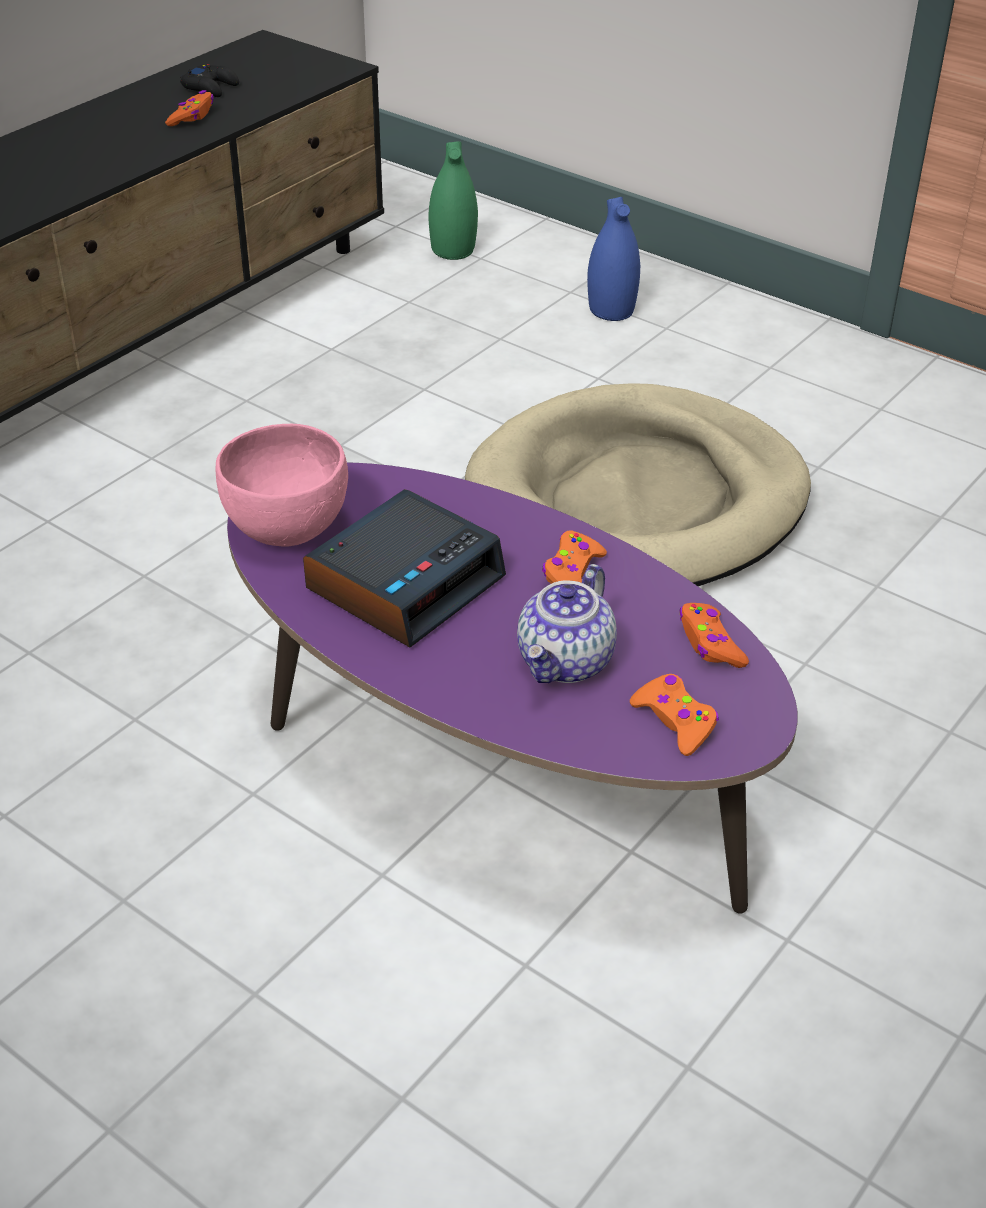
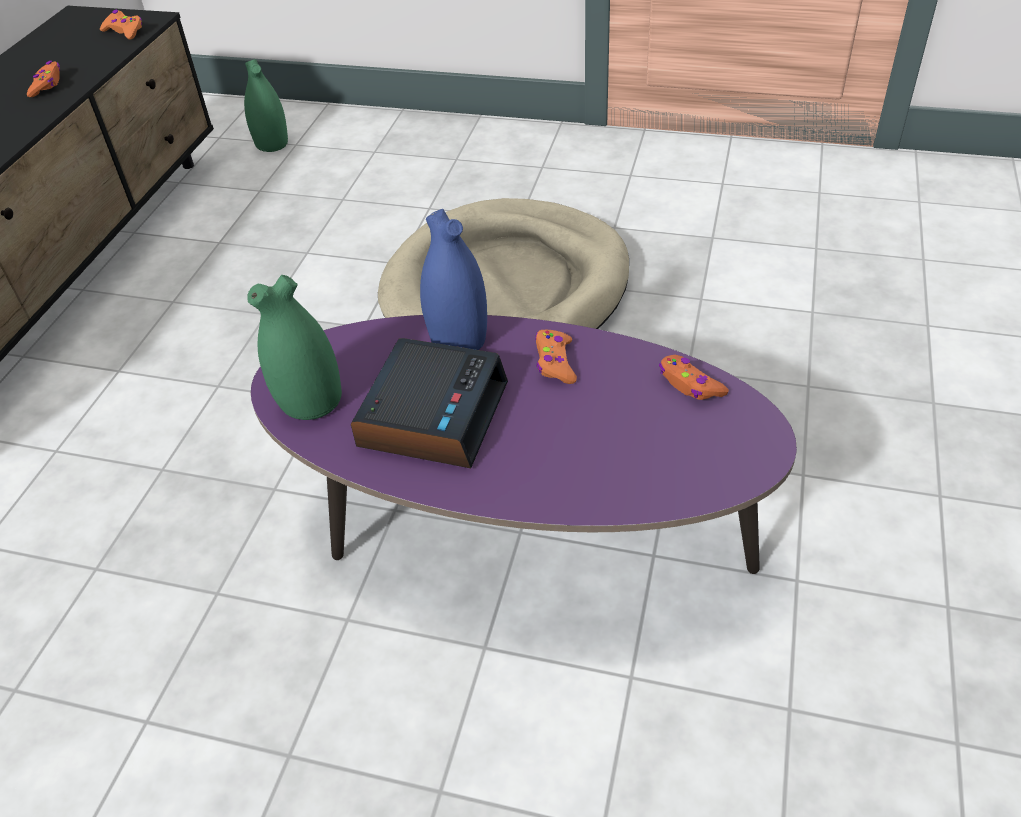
camera: 20 degrees left, 5 degrees up
black game controller [180,64,239,97] -> none
pink bowl [215,424,348,546] -> green vase [248,275,342,420]
teapot [517,564,617,683] -> none
blue vase [587,197,640,321] -> blue vase moved to [420,209,487,350]
orange game controller [630,674,719,756] -> orange game controller moved to [100,10,142,40]

